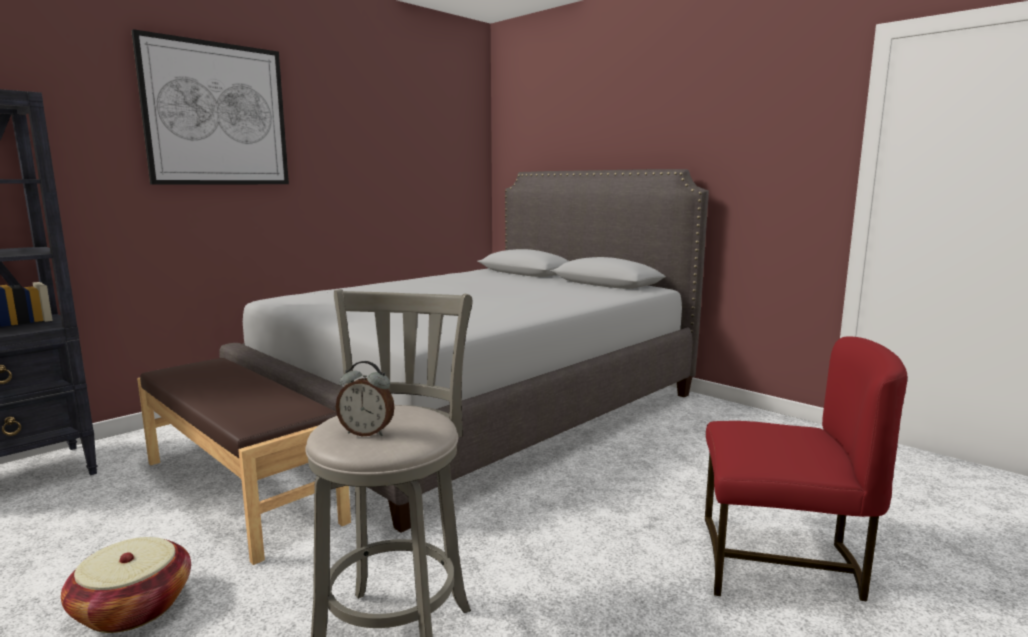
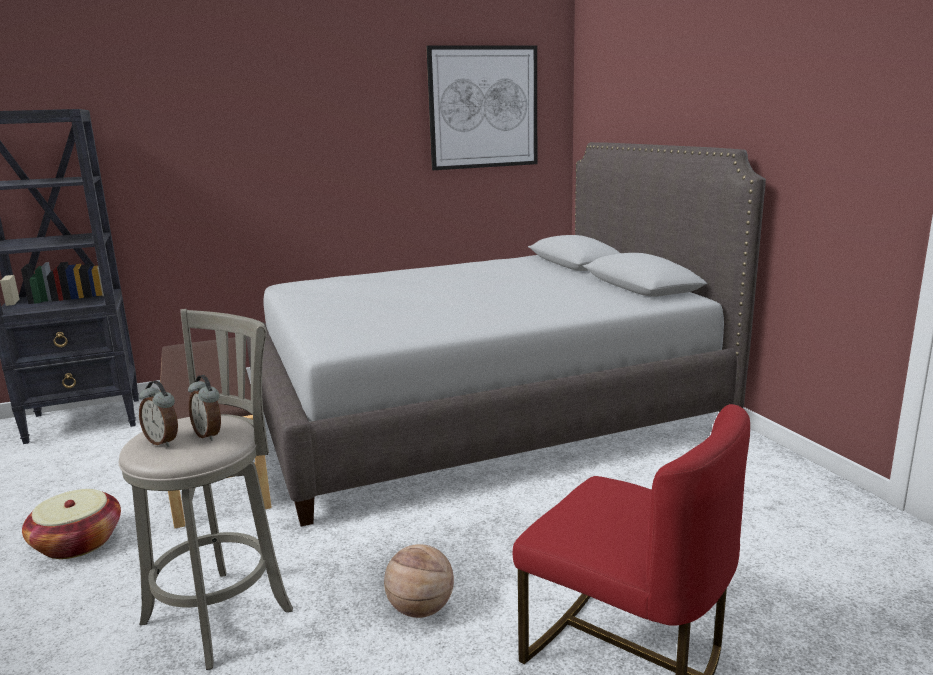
camera: 25 degrees right, 5 degrees up
picture [131,29,289,185] -> picture moved to [426,45,537,170]
none -> alarm clock [188,375,221,441]
none -> basketball [384,544,454,618]

